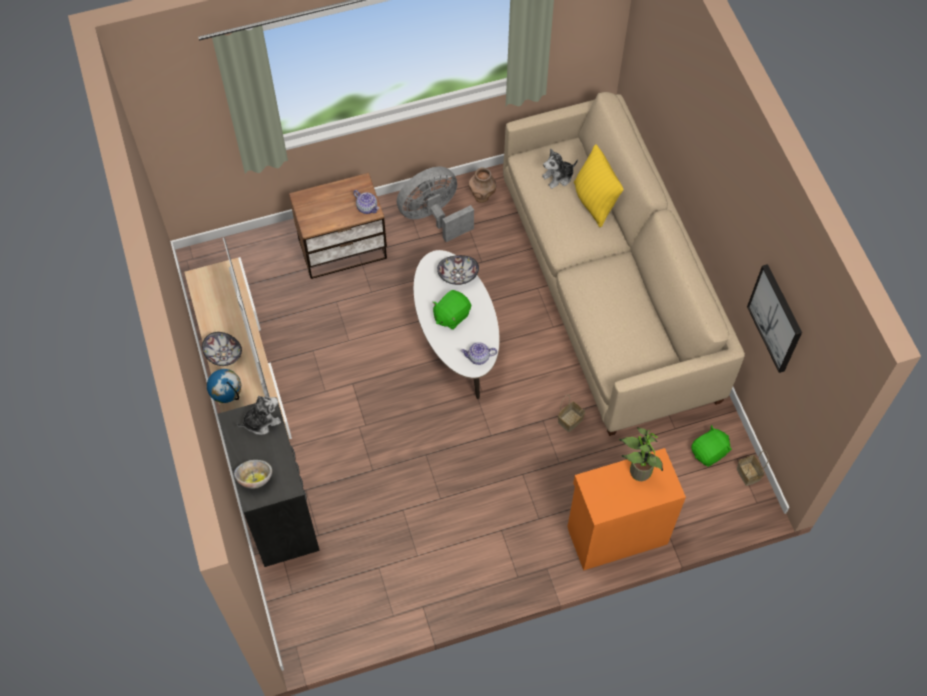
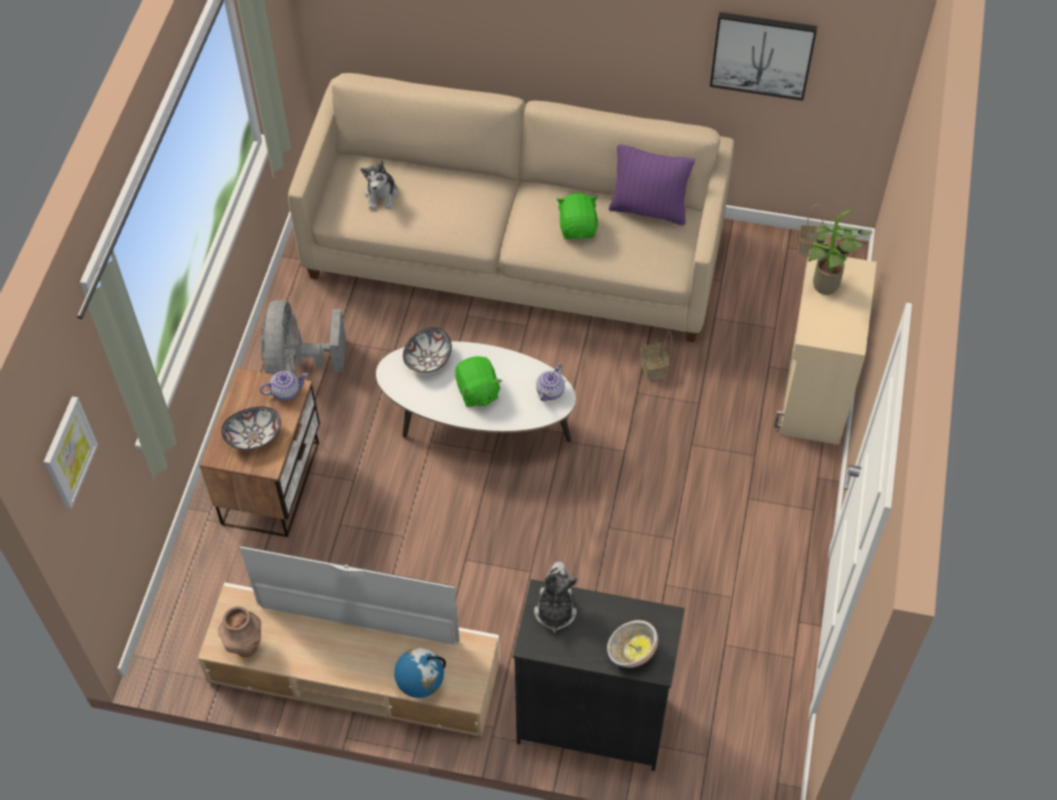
camera: 60 degrees left, 5 degrees down
bowl [202,332,242,366] -> bowl moved to [221,407,281,450]
brown vase [468,167,496,203] -> brown vase moved to [218,606,261,657]
orange cabinet [567,448,686,571] -> beige cabinet [774,256,877,445]
yellow pillow [574,144,624,227] -> none
green plush toy [691,425,732,467] -> green plush toy moved to [557,193,598,239]
none -> picture [44,396,98,509]
none -> purple pillow [609,144,695,226]

